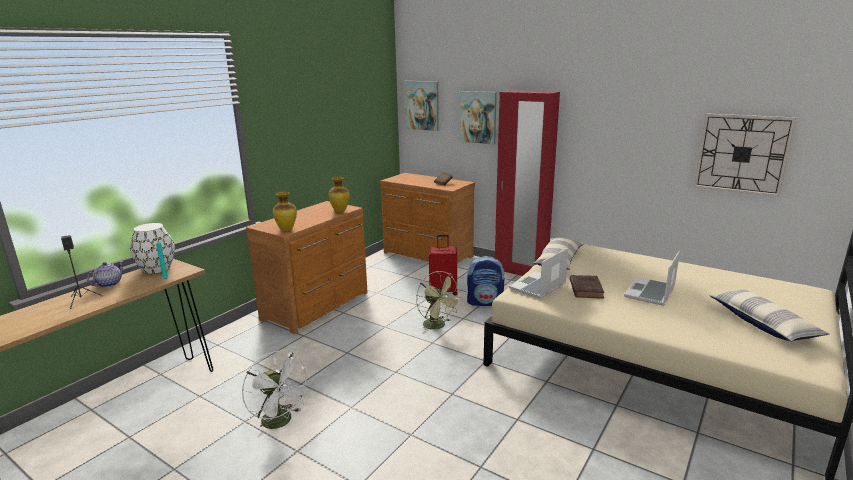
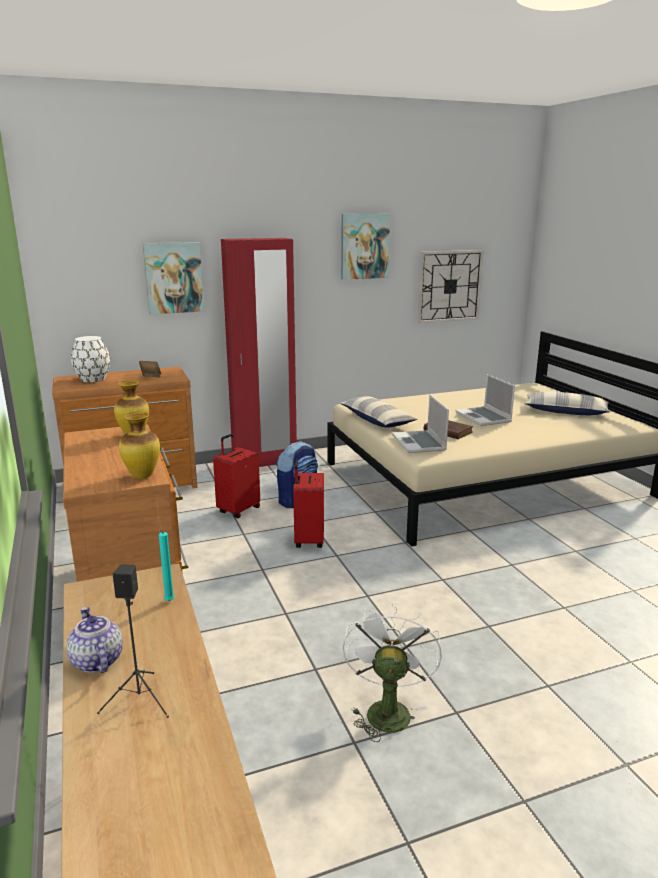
camera: 55 degrees left, 0 degrees up
white vase [130,223,175,274] -> white vase moved to [71,336,110,382]
white fan [242,351,311,438] -> white fan turned 75 degrees counterclockwise [342,604,442,742]
picture [405,81,439,131] -> picture moved to [341,213,390,280]
green fan [416,271,462,334] -> red suitcase [293,459,324,548]

